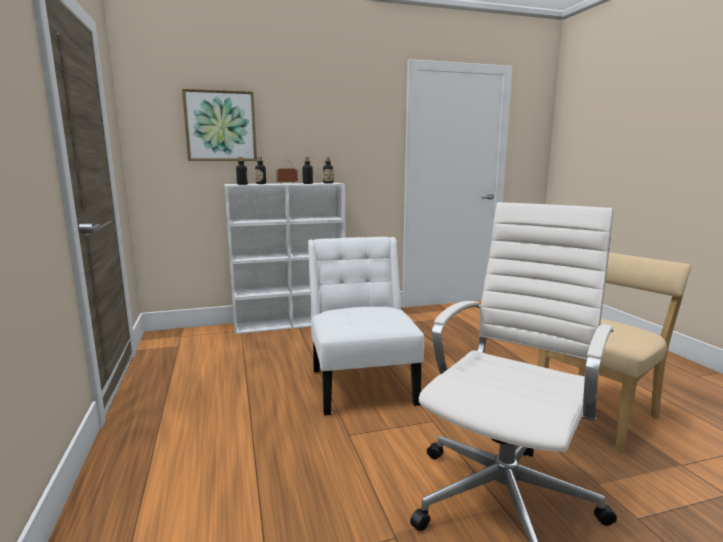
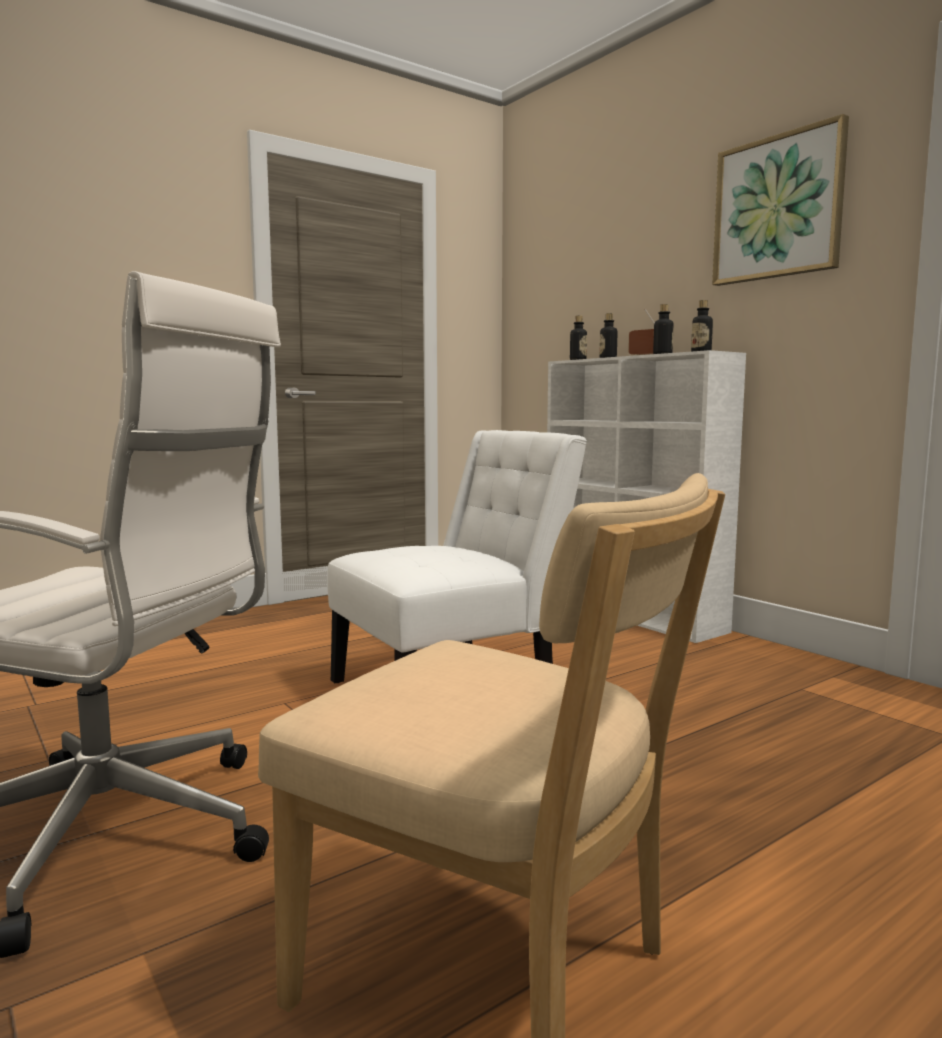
camera: 70 degrees right, 5 degrees down
picture [182,89,257,161] -> picture moved to [712,114,849,286]

